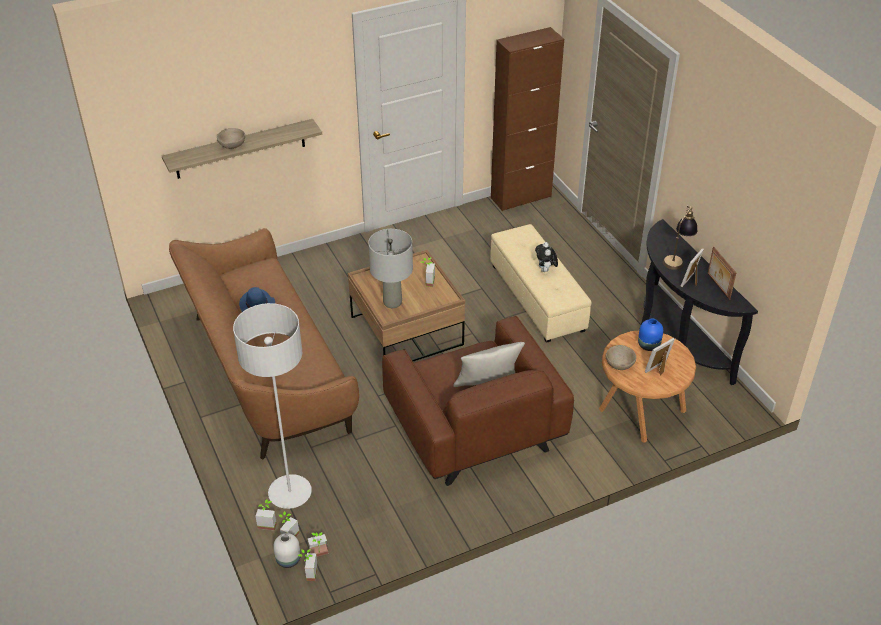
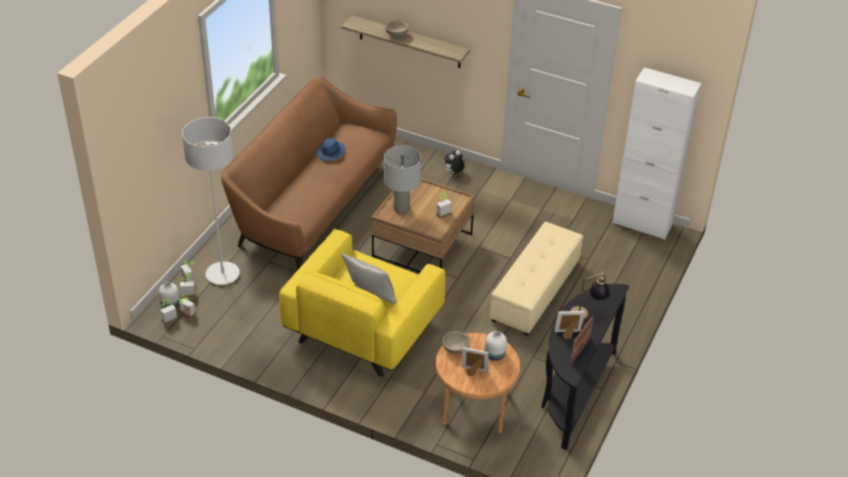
camera: 50 degrees right, 0 degrees up
brown armchair [382,316,574,486] -> yellow armchair [279,229,446,377]
brown cabinet [491,27,564,211] -> white cabinet [612,67,702,240]
plush toy [535,242,558,272] -> plush toy moved to [444,150,464,174]
blue vase [638,318,663,351] -> white vase [485,331,507,361]

